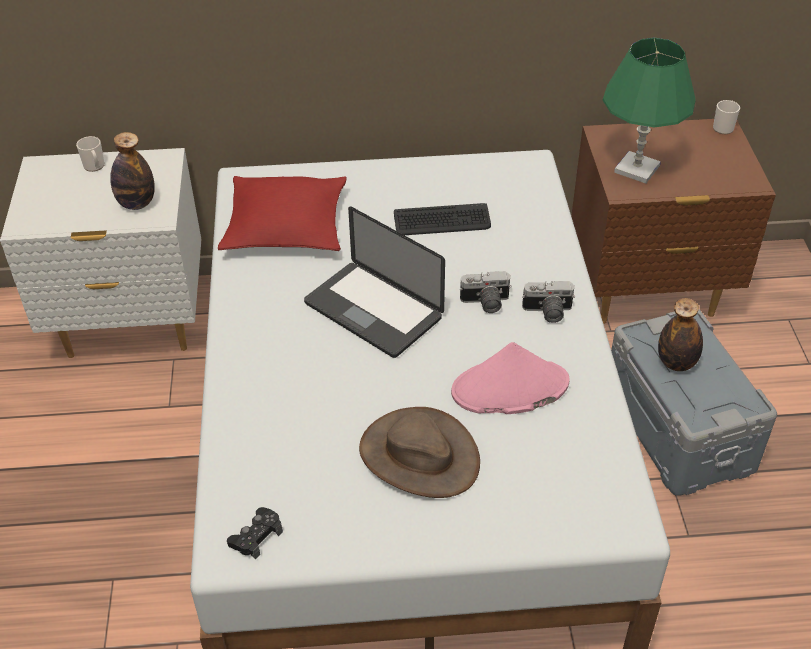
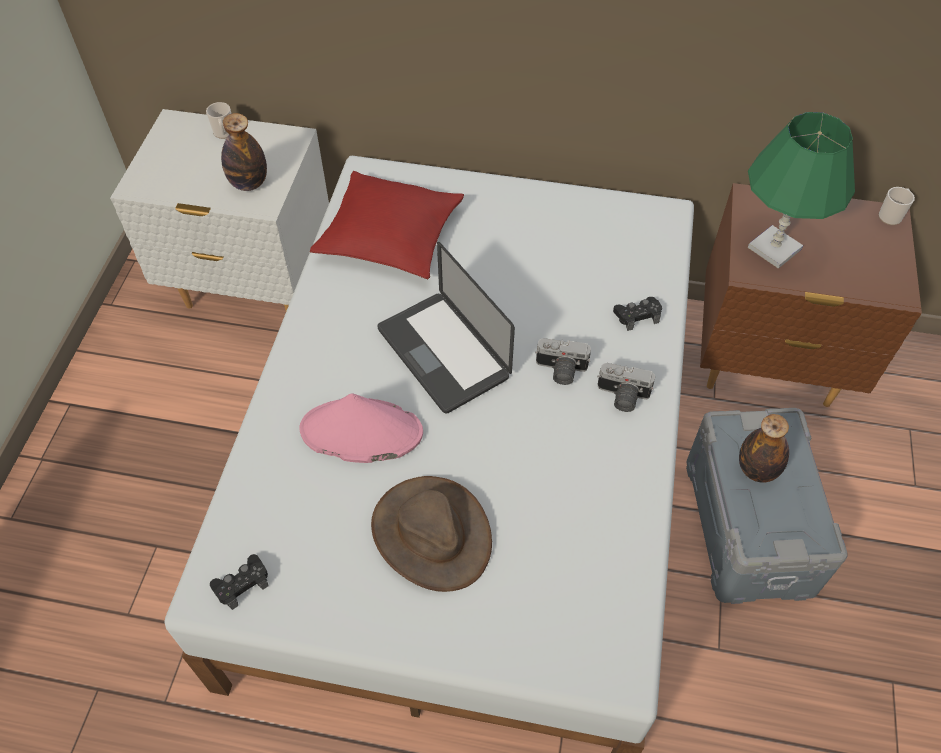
camera: 15 degrees right, 10 degrees up
keyboard [394,203,491,235] -> none
pink hat [451,342,569,414] -> pink hat moved to [299,393,423,463]
none -> black game controller [613,297,662,331]

